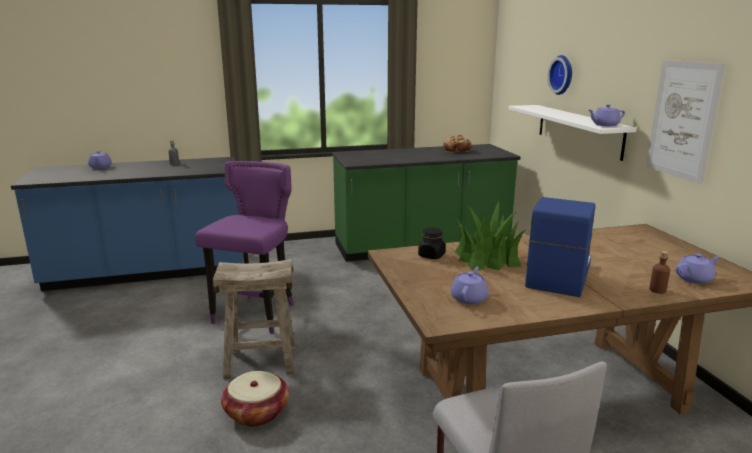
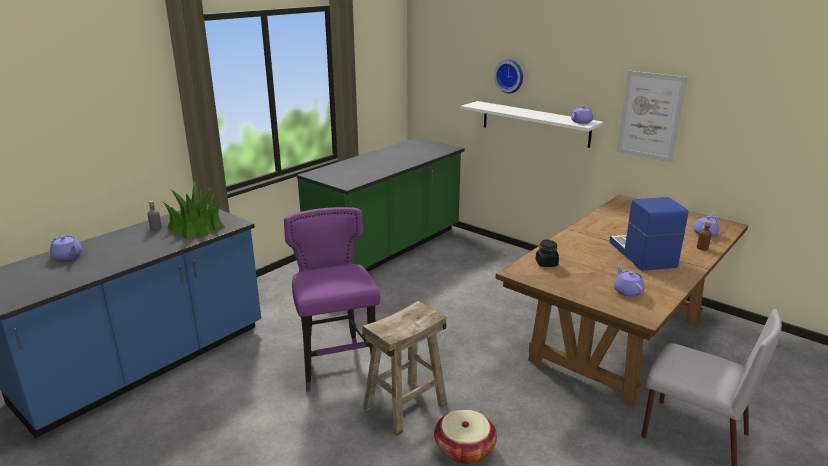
camera: 35 degrees left, 5 degrees up
bread [443,135,472,153] -> none
potted plant [455,202,525,270] -> potted plant moved to [163,180,225,239]

